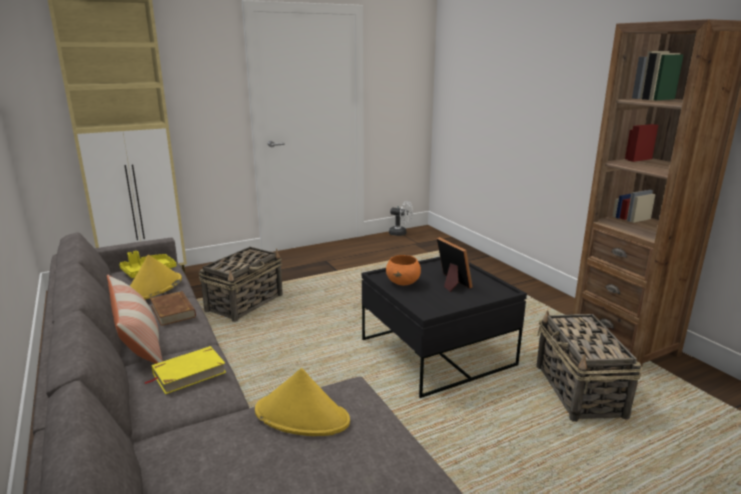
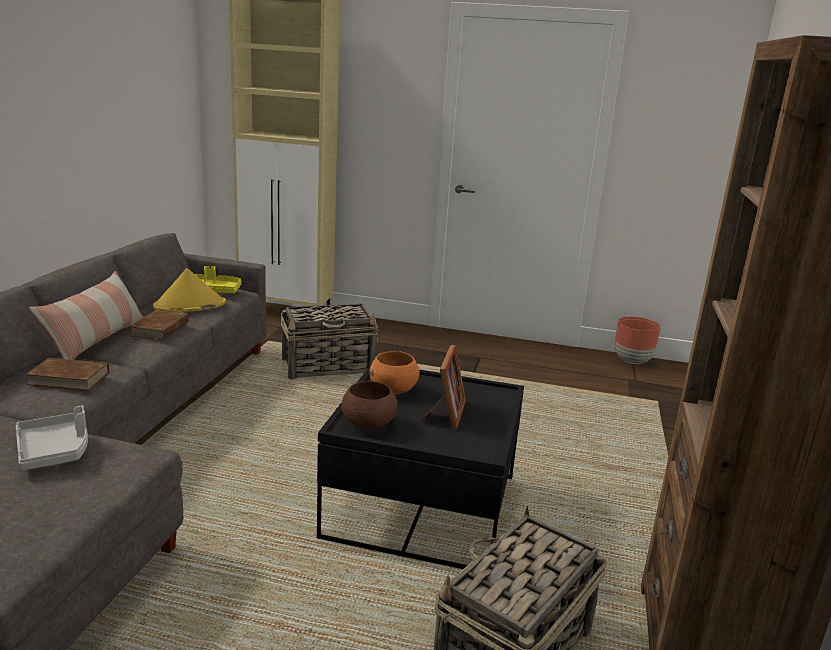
camera: 40 degrees right, 0 degrees up
yellow book [144,346,226,394] -> brown book [25,358,109,391]
yellow hat [255,368,350,436] -> grey tray [16,406,88,471]
white fan [389,201,413,236] -> brown planter [615,317,661,364]
none -> brown bowl [341,381,397,429]

